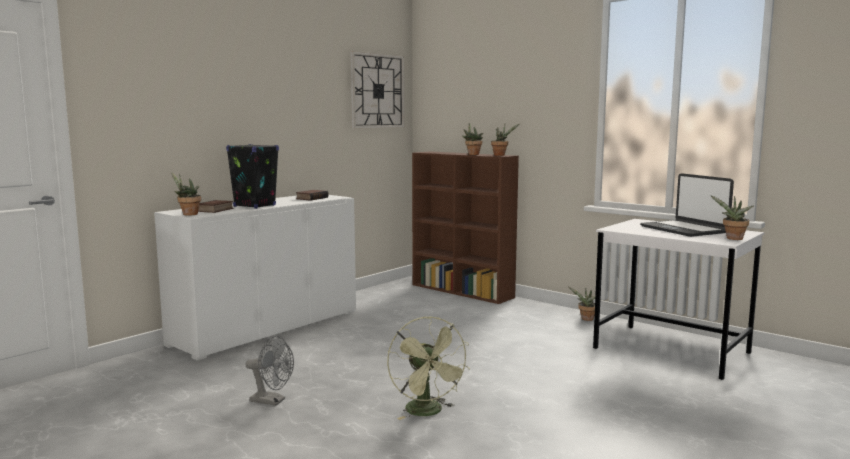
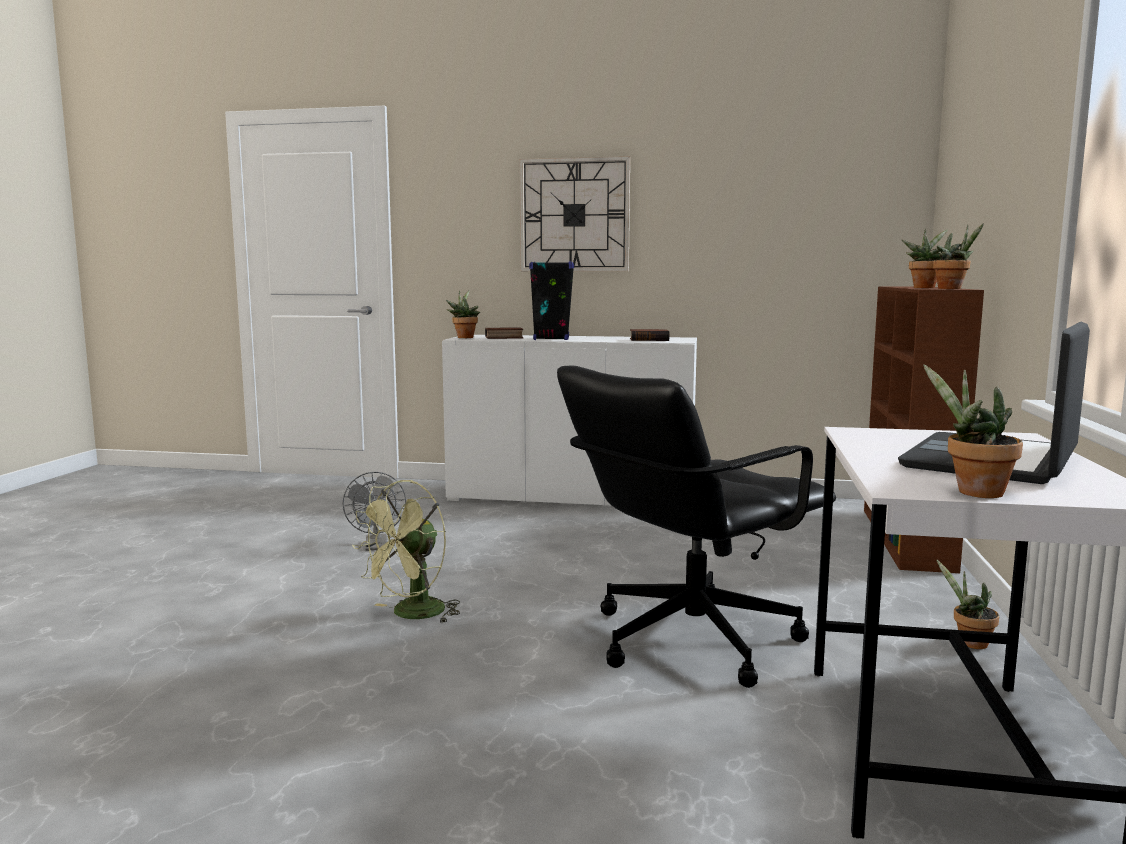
camera: 60 degrees right, 0 degrees up
wall clock [350,51,404,129] -> wall clock moved to [520,156,630,271]
none -> black office chair [557,366,836,688]

